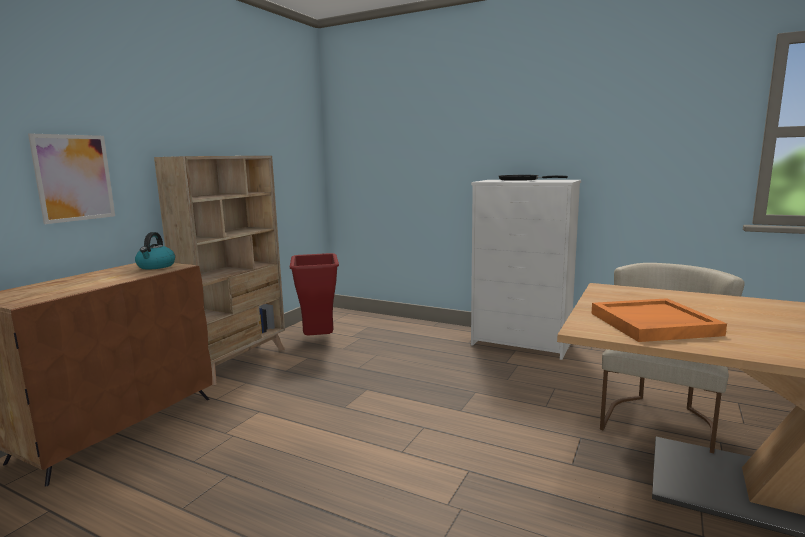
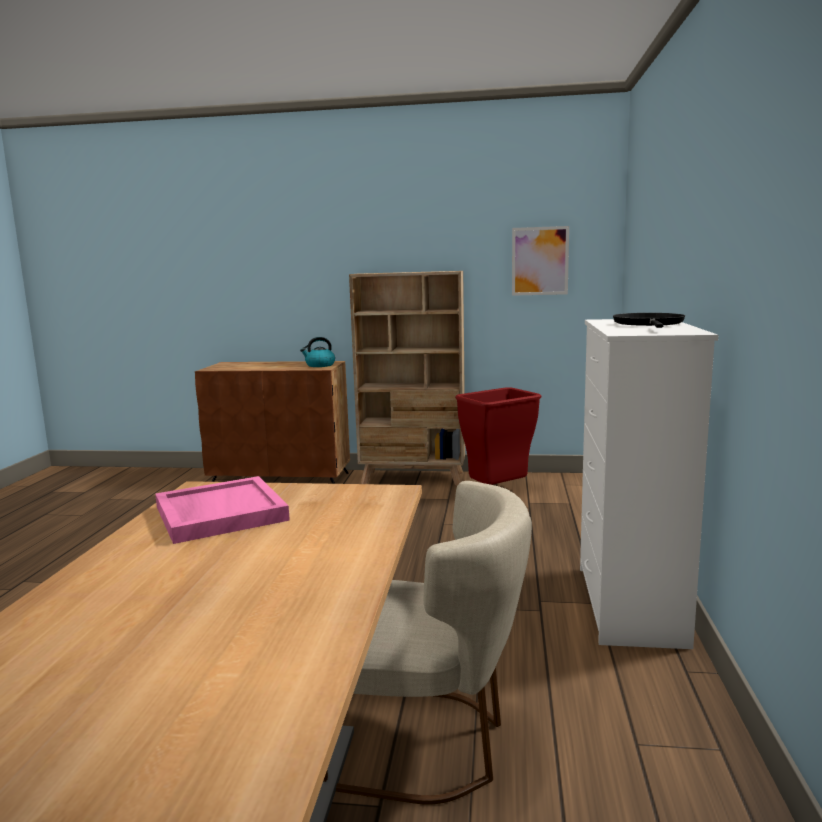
camera: 70 degrees right, 0 degrees up
picture [28,133,115,224] -> picture moved to [512,226,569,296]
orange tray [591,298,727,342] -> pink tray [155,476,290,544]

